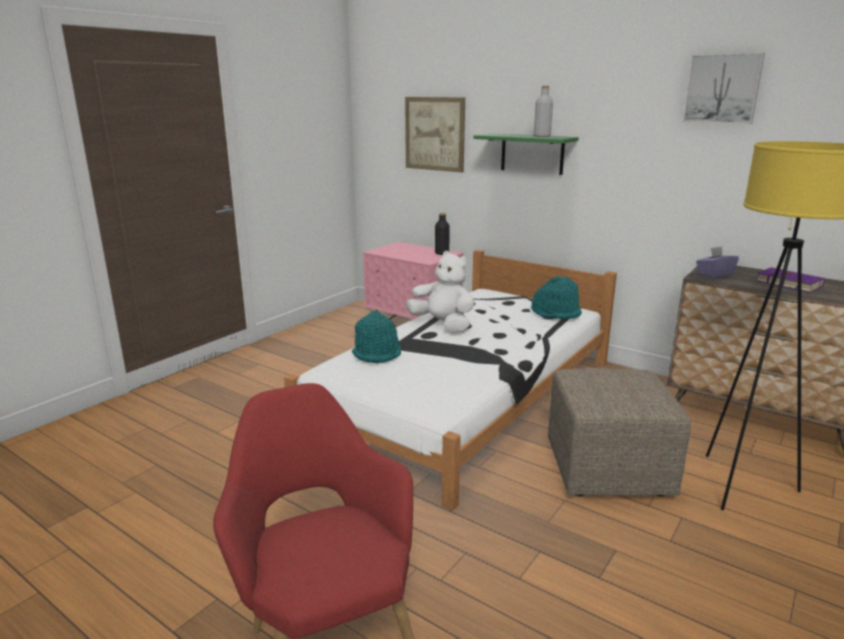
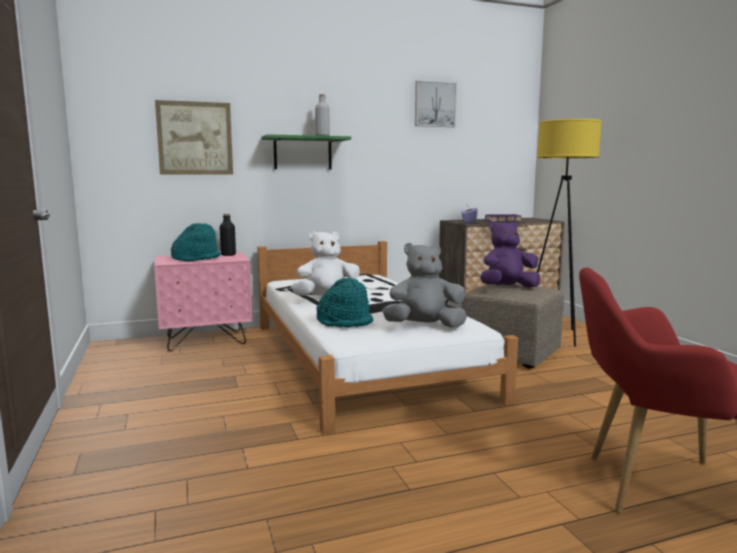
camera: 55 degrees left, 10 degrees down
turquoise hat [531,276,582,319] -> turquoise hat moved to [171,223,221,262]
none -> grey plush toy [382,243,467,327]
none -> purple plush toy [481,221,540,288]

